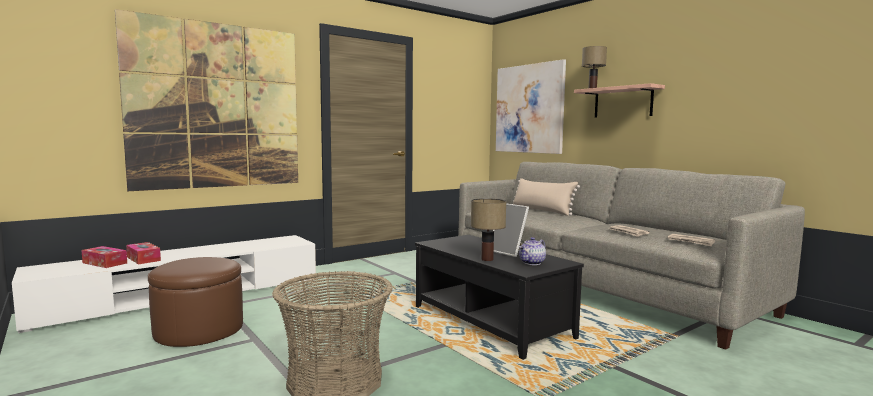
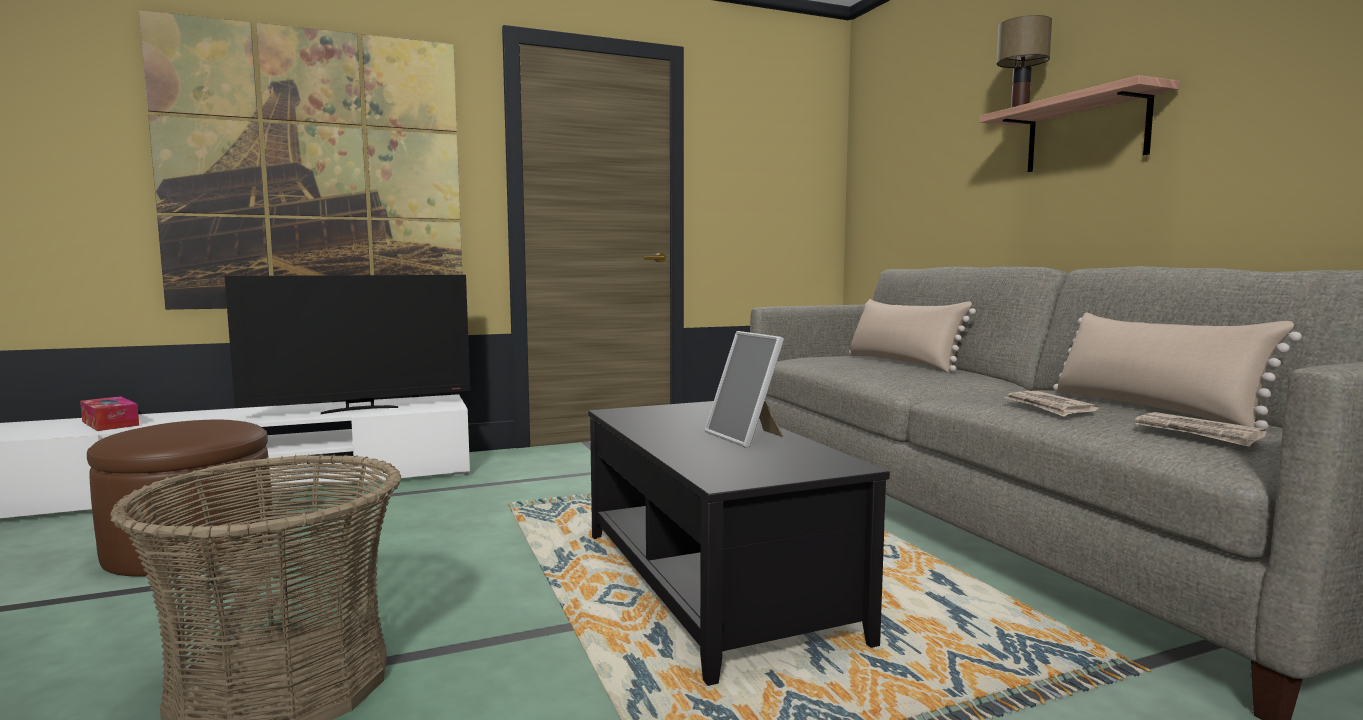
camera: 15 degrees right, 0 degrees up
tissue box [126,242,161,264] -> none
table lamp [471,199,506,261] -> none
picture [496,59,566,154] -> none
teapot [519,237,546,265] -> none
none -> television [225,275,470,414]
none -> beige pillow [1053,312,1302,429]

